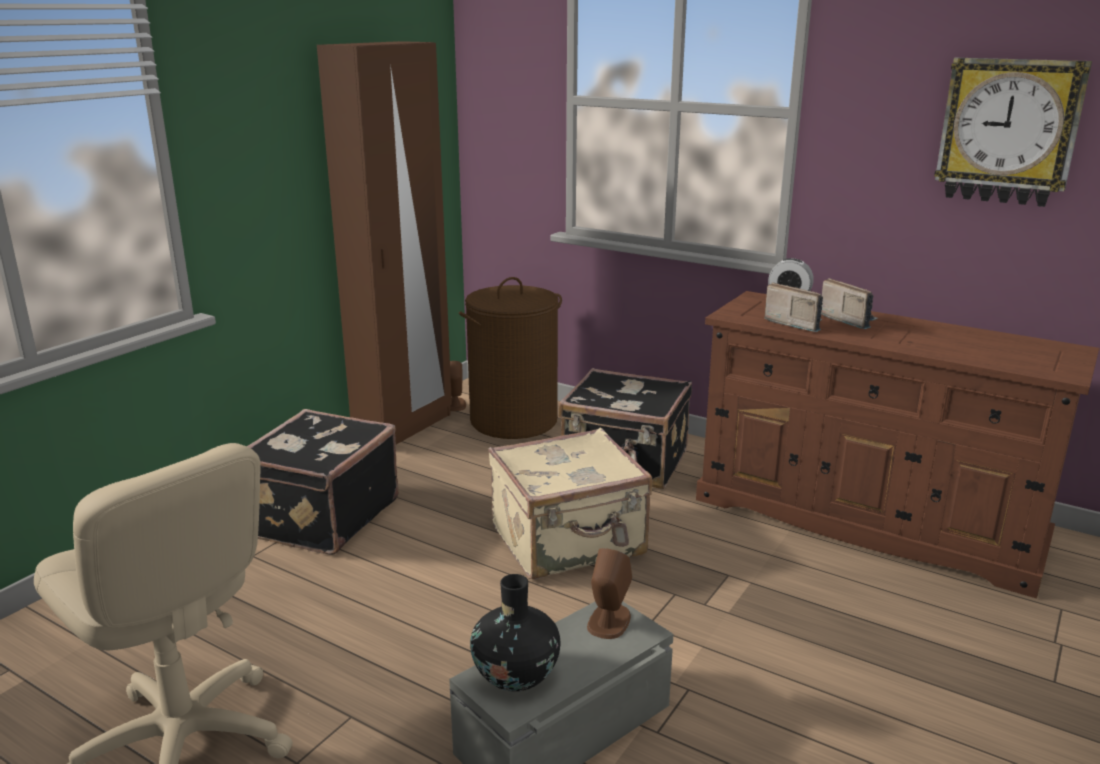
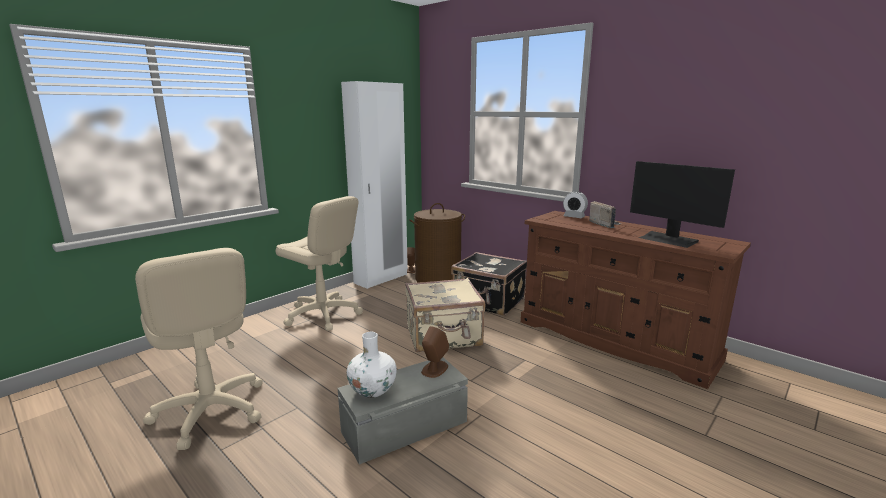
camera: 10 degrees right, 5 degrees down
black suitcase [247,409,399,555] -> beige office chair [276,196,363,331]
brown wardrobe [317,41,452,444] -> white wardrobe [341,81,408,289]
black vase [470,574,560,692] -> white vase [347,332,397,398]
radio [764,282,823,332] -> none
wall clock [934,58,1092,207] -> none
none -> monitor [630,161,735,248]

